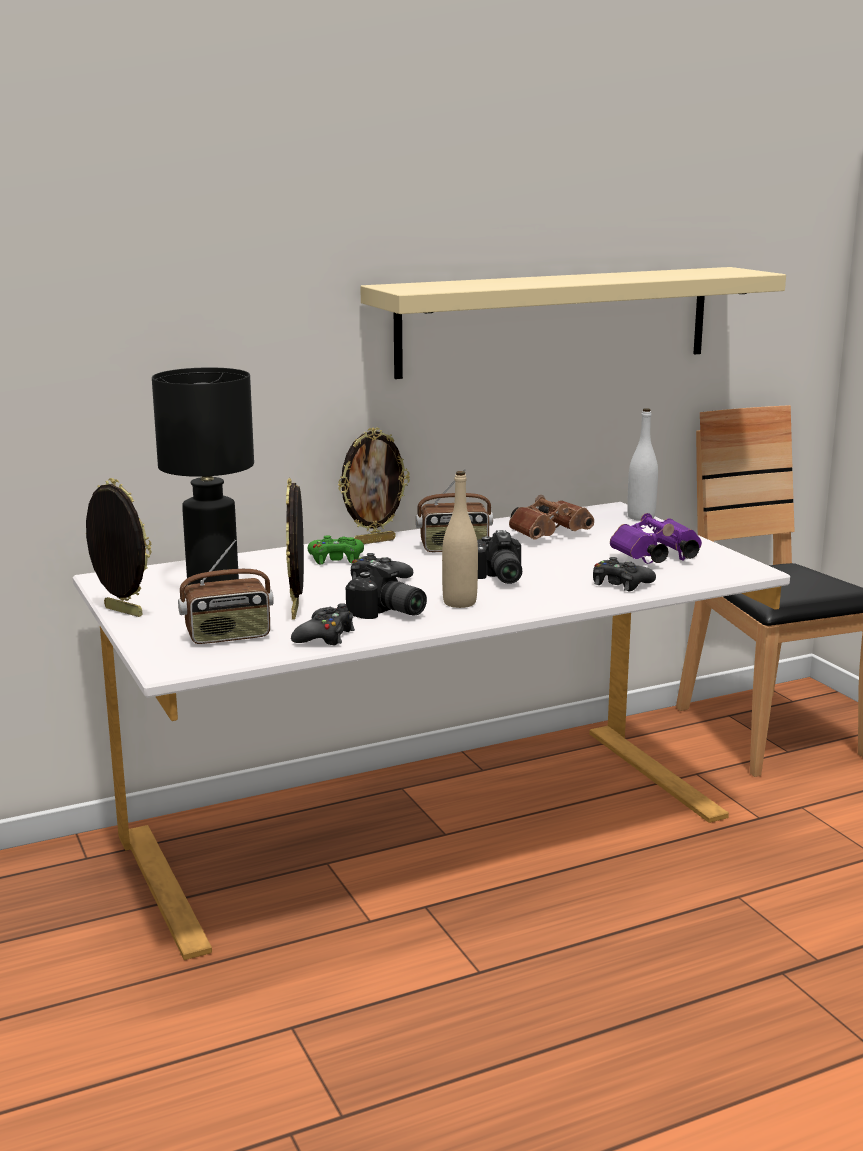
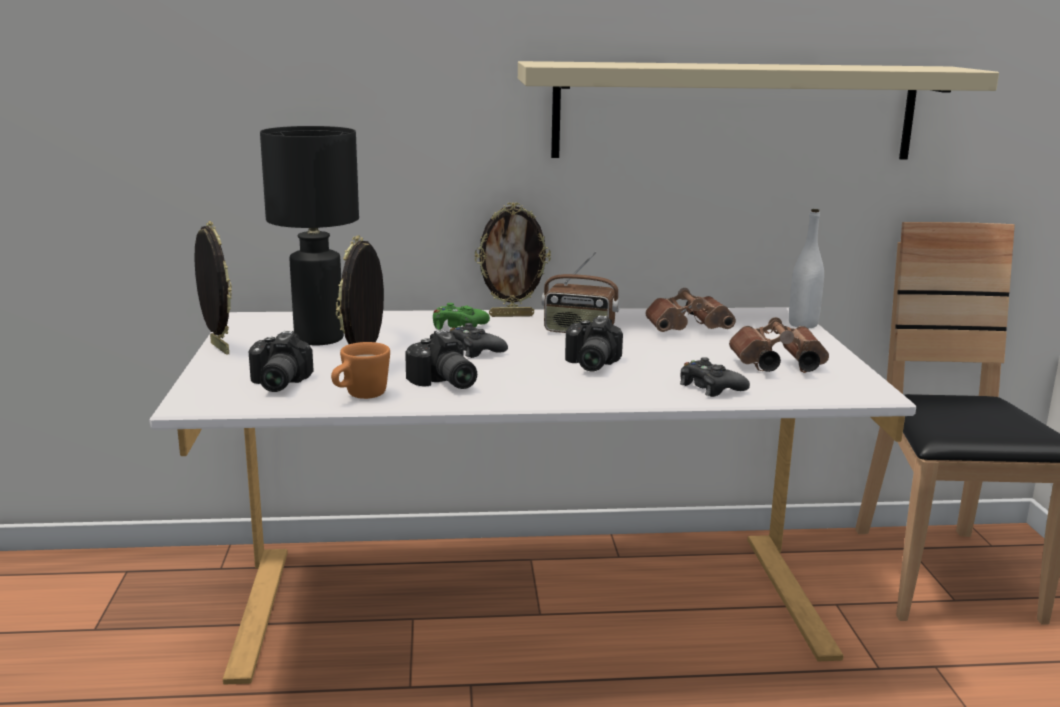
camera: 20 degrees right, 0 degrees up
radio [178,540,274,644] -> camera [249,331,314,392]
black game controller [291,603,355,645] -> orange mug [331,342,390,399]
beige bottle [442,471,478,608] -> none
purple binoculars [610,513,702,564] -> brown binoculars [729,317,829,373]

